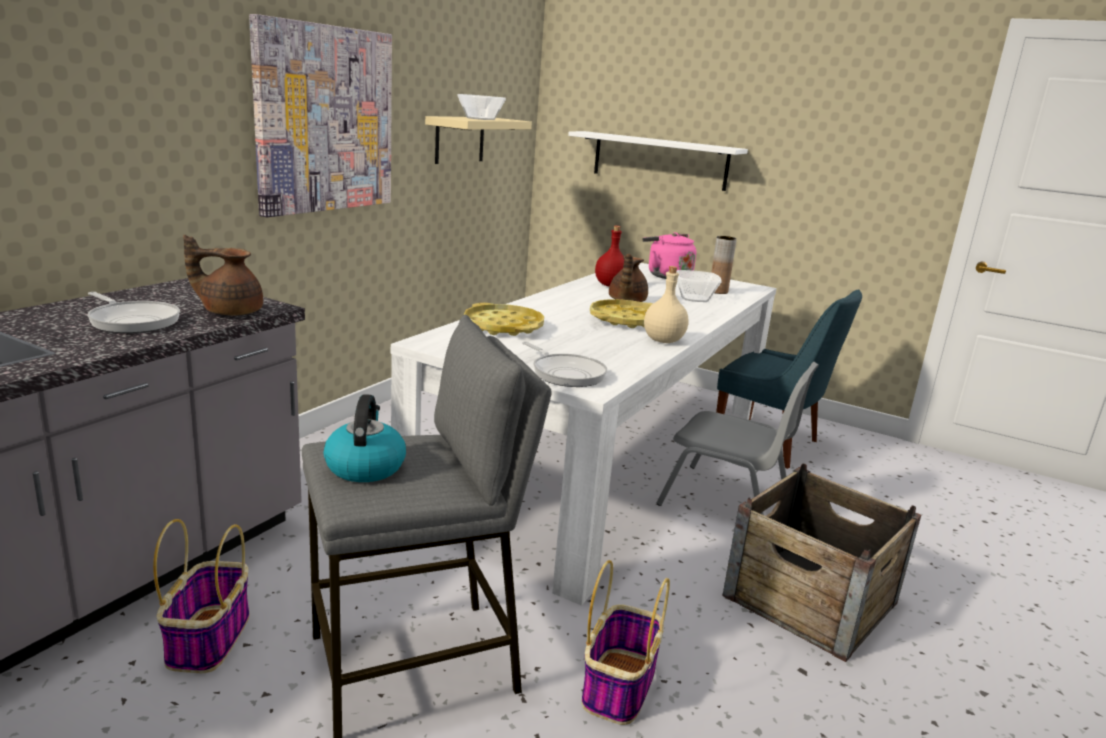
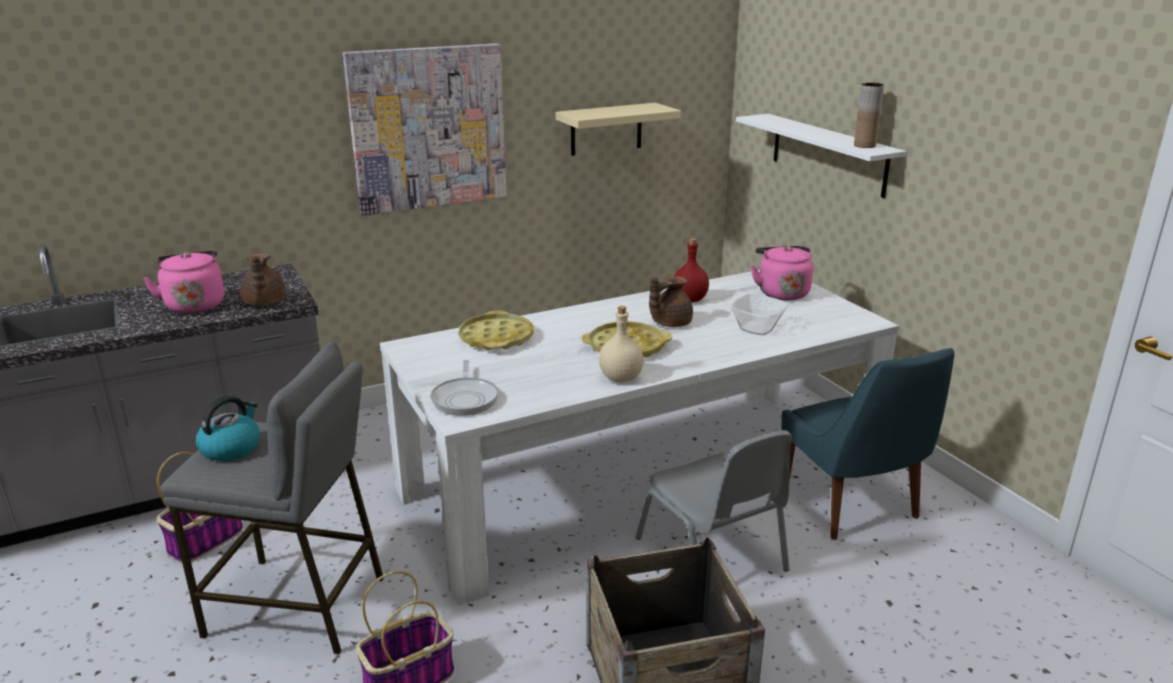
camera: 35 degrees right, 5 degrees up
frying pan [87,292,180,333] -> pink kettle [143,250,224,313]
brown teapot [183,235,263,315] -> brown teapot turned 135 degrees counterclockwise [240,254,285,306]
bowl [457,94,506,120] -> none
brown vase [711,236,737,294] -> brown vase moved to [854,83,884,148]

